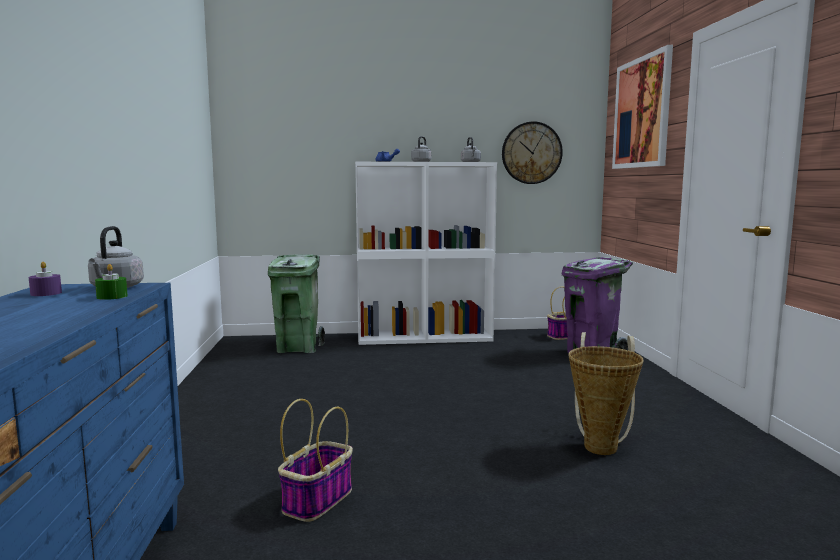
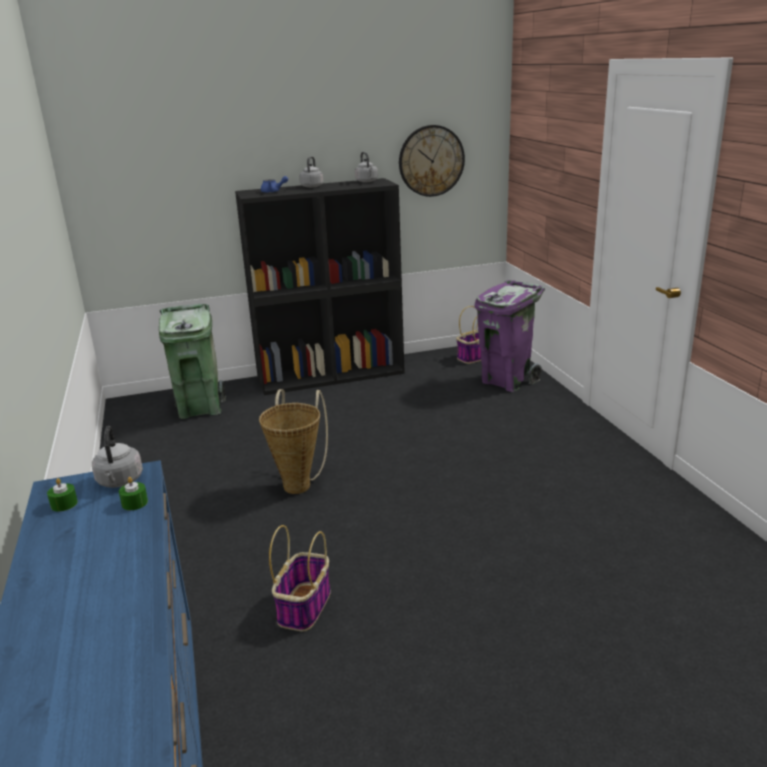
camera: 10 degrees left, 15 degrees up
purple candle [28,262,62,296] -> green candle [47,478,78,512]
white bookcase [355,162,497,345] -> black bookcase [235,178,405,395]
basket [569,332,644,455] -> basket moved to [259,389,328,494]
picture [612,45,673,169] -> none

